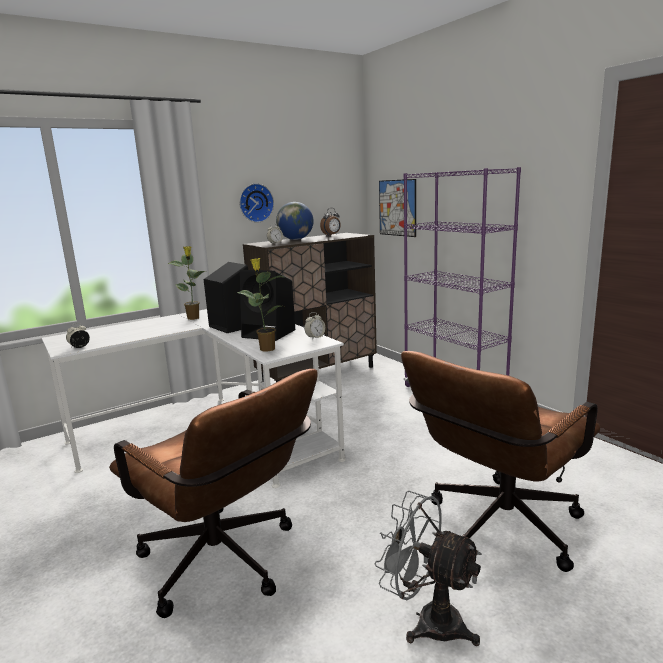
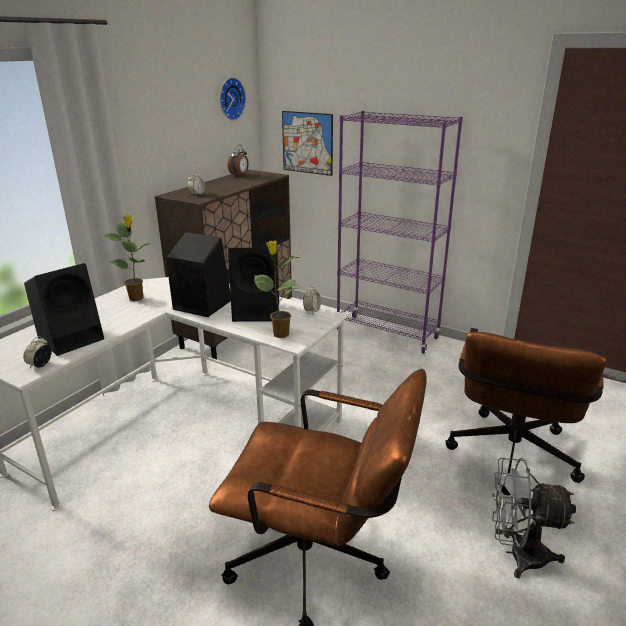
camera: 25 degrees left, 10 degrees up
wall clock [239,183,274,223] -> wall clock moved to [220,77,246,121]
globe [276,202,313,240] -> none
none -> black speaker [24,263,104,356]

